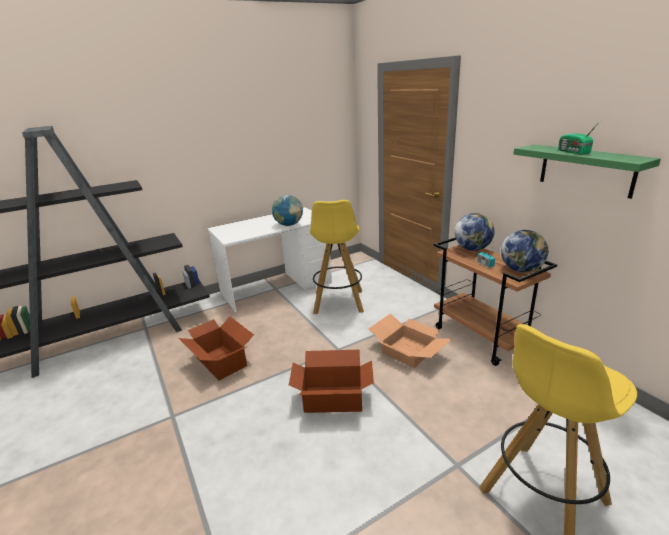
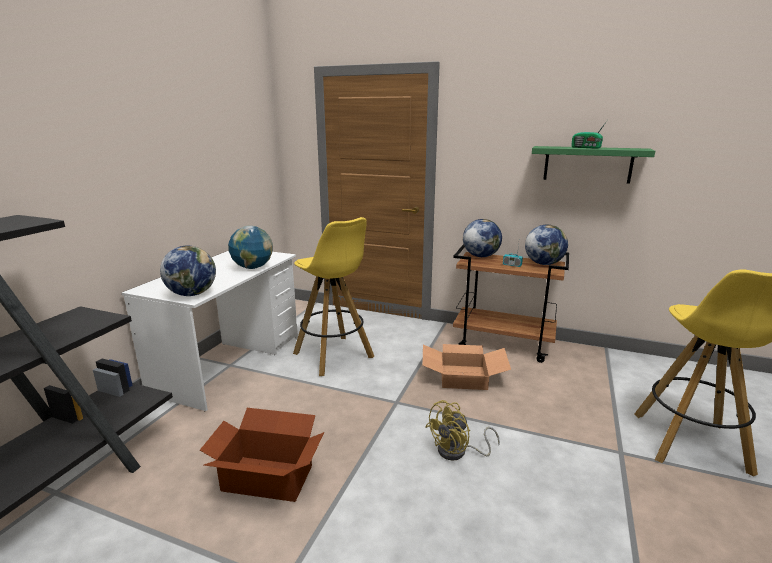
camera: 40 degrees left, 5 degrees down
cardboard box [289,350,374,413] -> yellow fan [425,400,500,461]
none -> globe [160,246,216,296]

